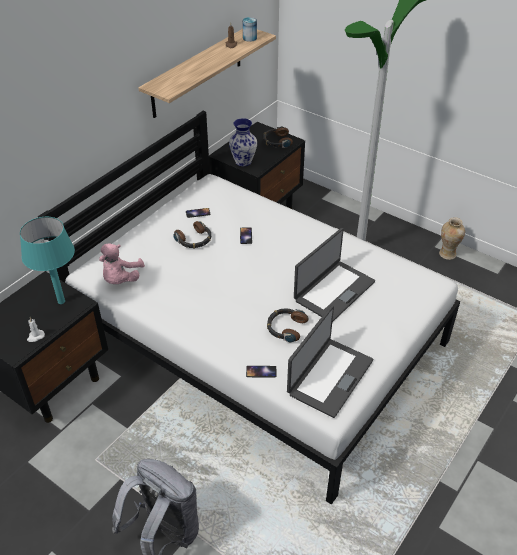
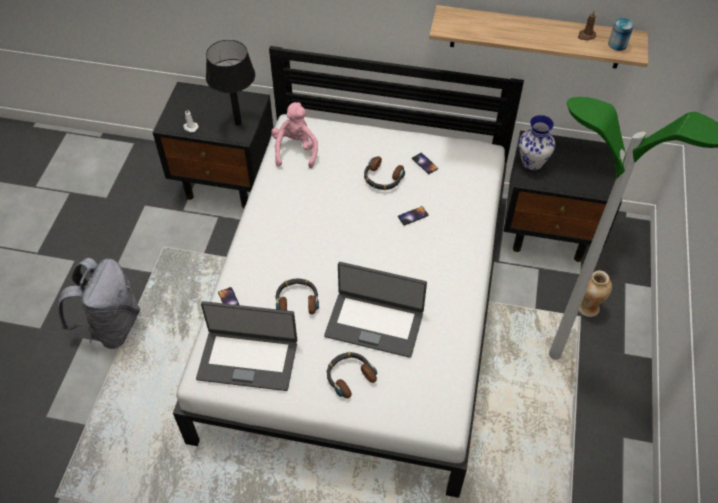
camera: 65 degrees right, 10 degrees up
turquoise table lamp [20,217,75,304] -> black table lamp [206,40,255,126]
pink plush toy [99,243,145,284] -> pink plush toy turned 105 degrees clockwise [271,102,318,168]
headphones [263,126,293,148] -> headphones moved to [327,352,377,398]
vase [439,217,465,260] -> vase moved to [579,270,612,317]

